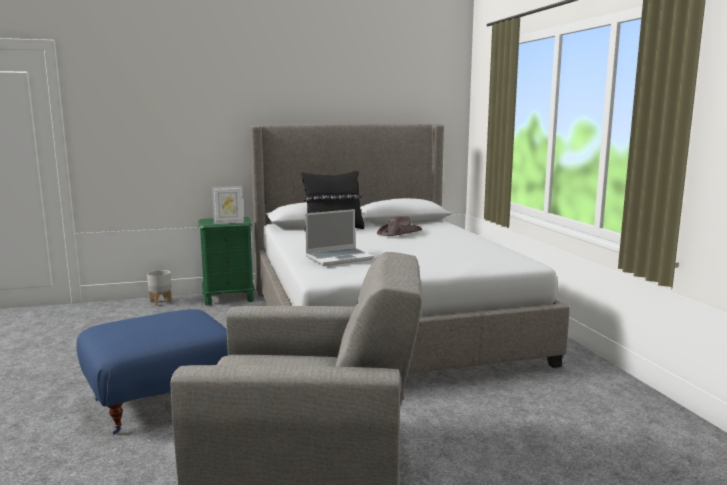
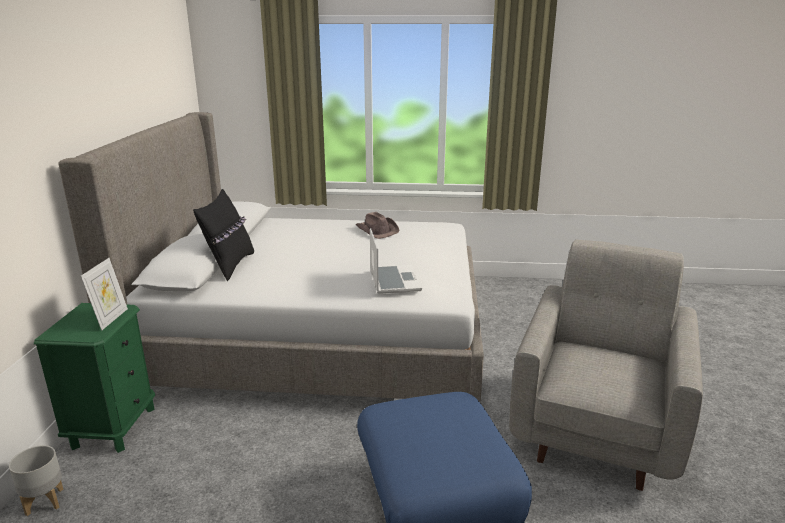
camera: 70 degrees left, 10 degrees up
brown hat [377,216,422,236] -> brown hat moved to [356,212,399,239]

